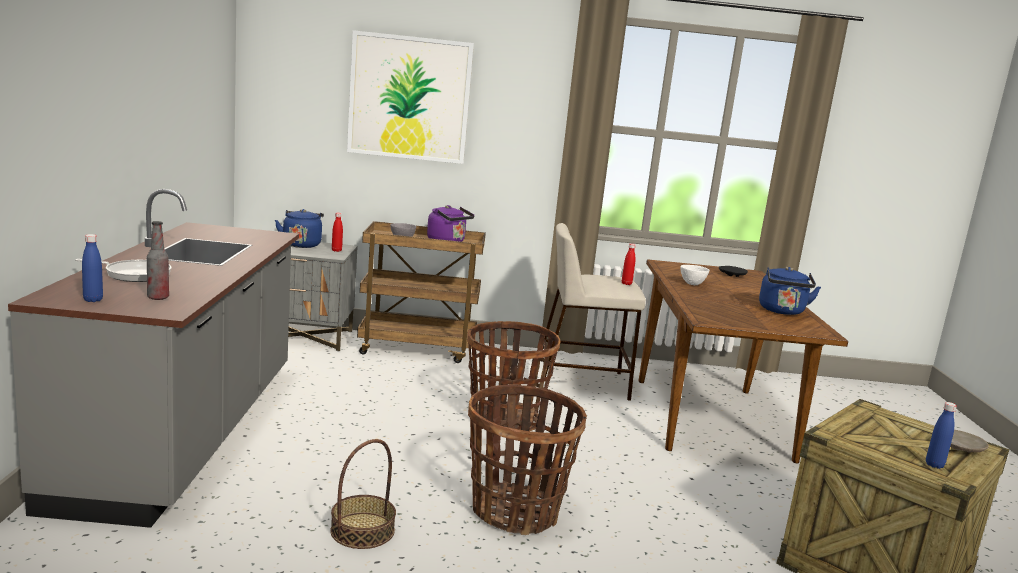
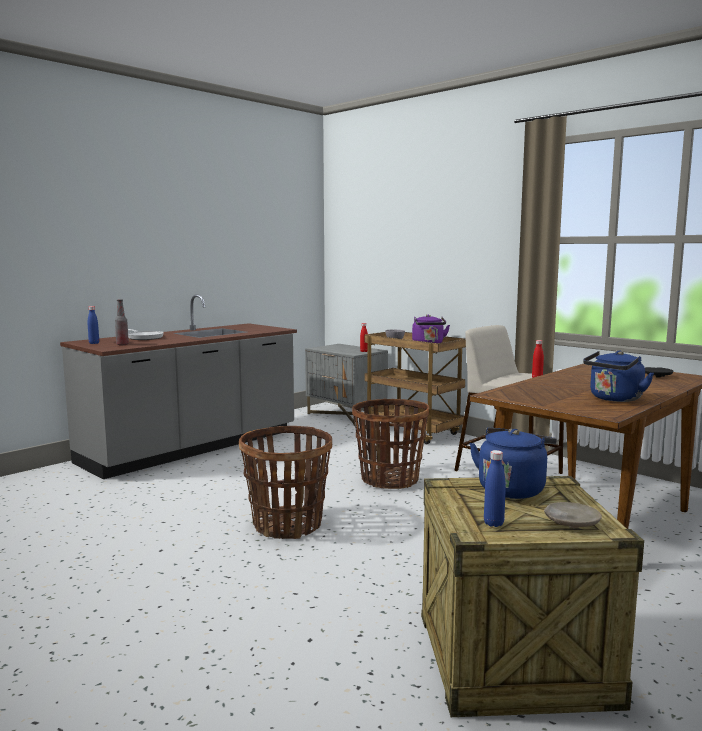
camera: 45 degrees right, 5 degrees down
blue kettle [275,209,324,248] -> blue kettle moved to [469,428,557,499]
basket [330,439,396,549] -> none
picture [347,30,474,164] -> none
white bowl [680,265,709,285] -> none

